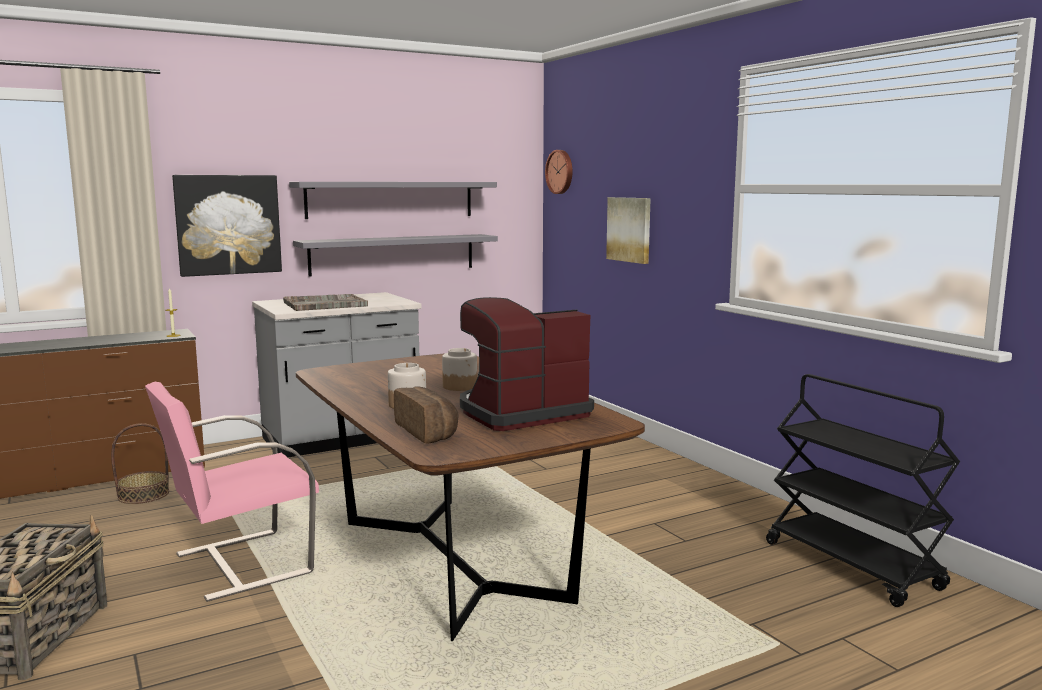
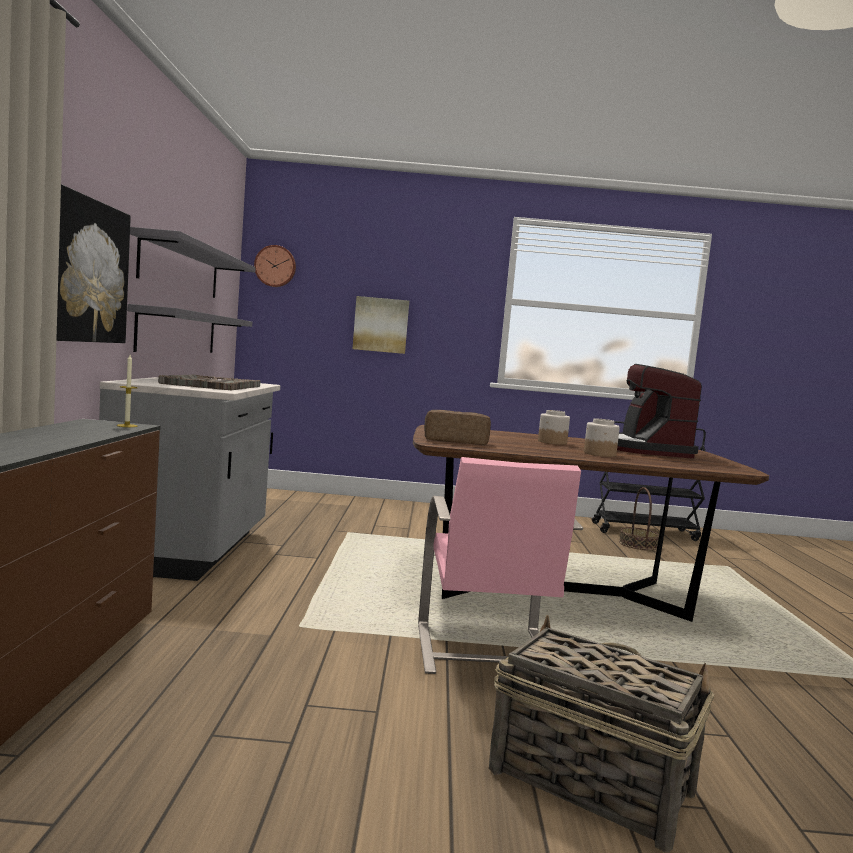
camera: 60 degrees left, 5 degrees down
basket [111,423,169,504] -> basket moved to [619,487,659,550]
bread [394,387,459,444] -> bread moved to [424,410,491,445]

